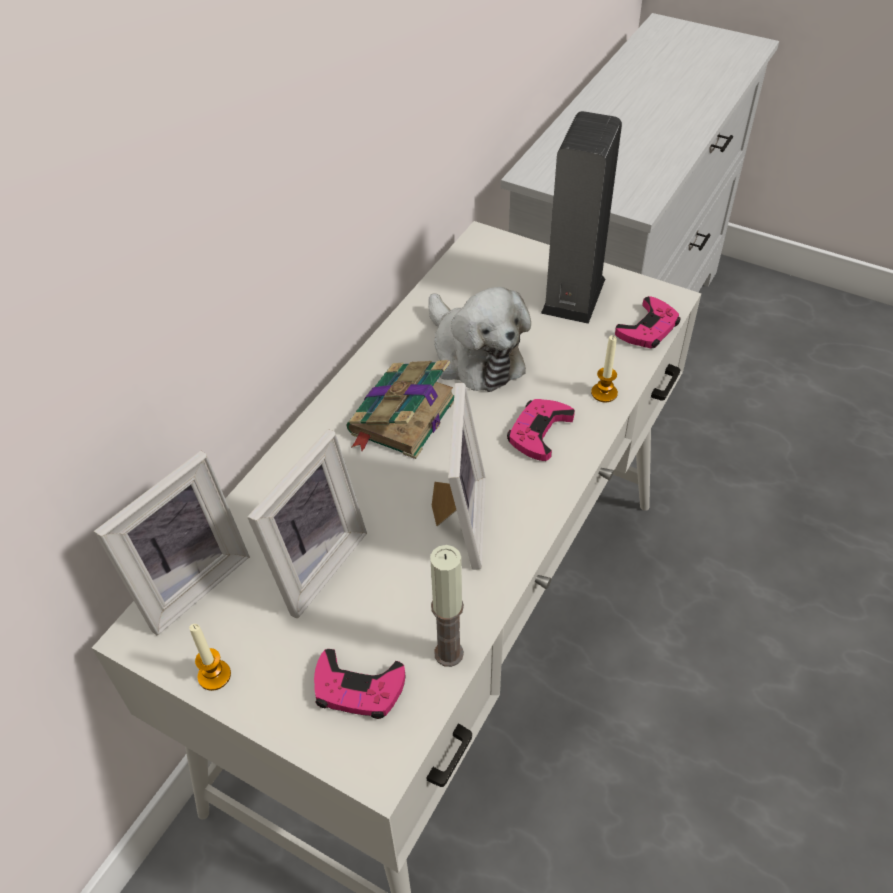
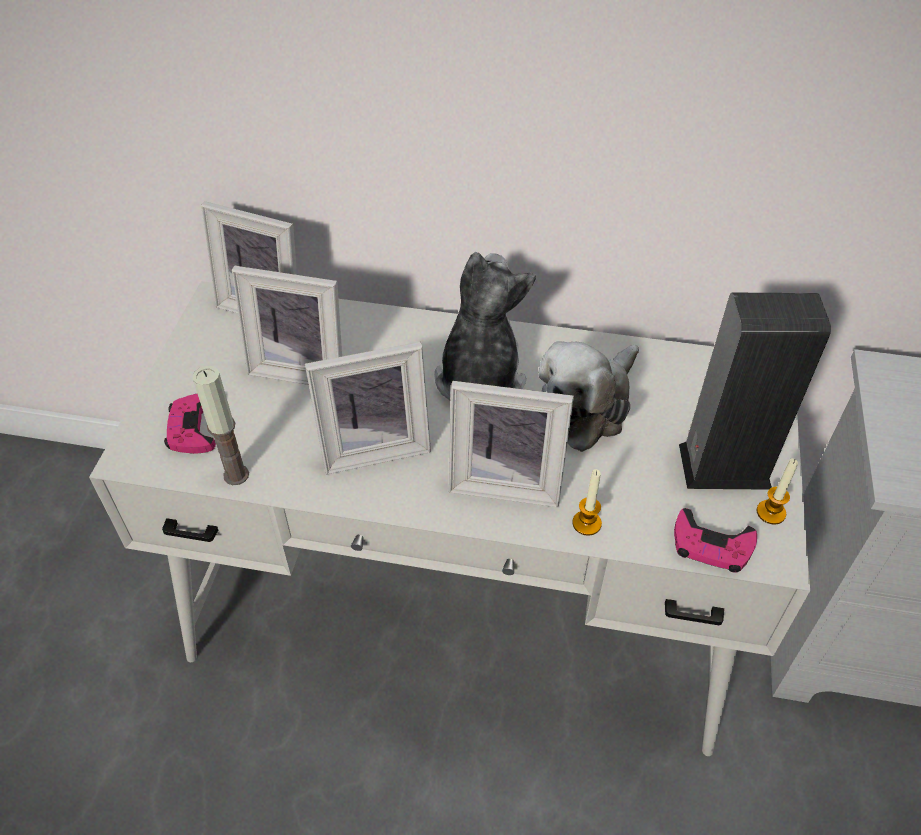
camera: 70 degrees right, 0 degrees up
candle [189,624,231,691] -> candle moved to [757,458,798,525]
book [347,360,454,459] -> plush toy [435,252,536,401]
pink game controller [507,399,575,461] -> picture frame [449,381,574,507]

